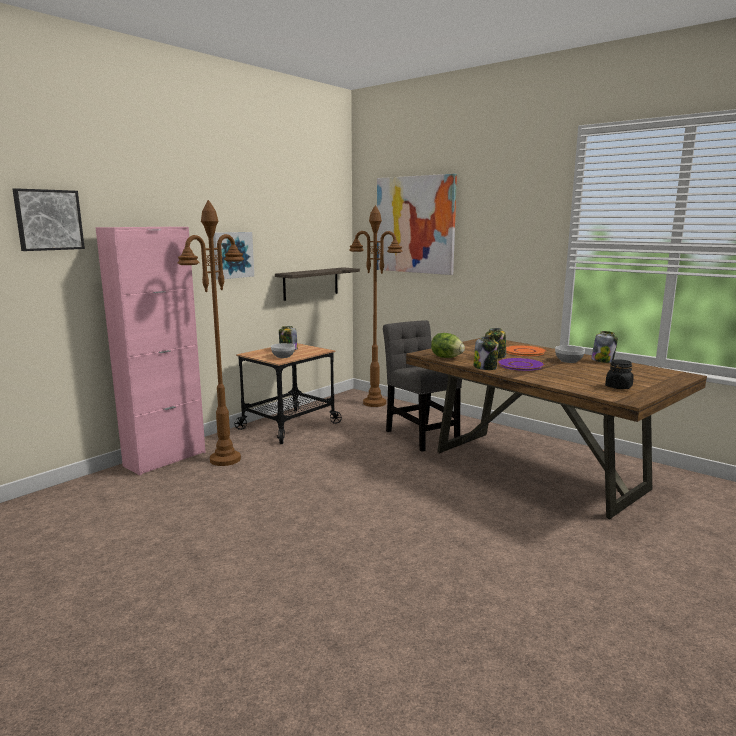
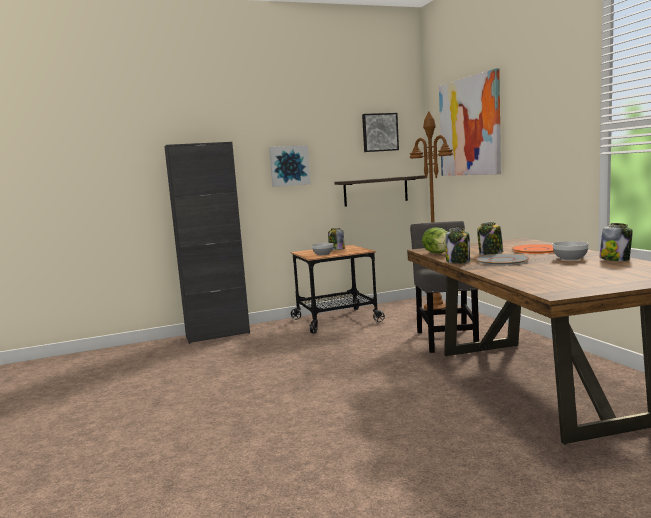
camera: 30 degrees right, 5 degrees down
picture [12,188,85,251] -> picture moved to [362,113,399,152]
pink cabinet [96,227,206,475] -> black cabinet [165,142,250,344]
brown floor lamp [177,200,244,466] -> none
purple plate [497,358,545,371] -> grey plate [475,254,529,265]
black jar [605,359,634,389] -> none

